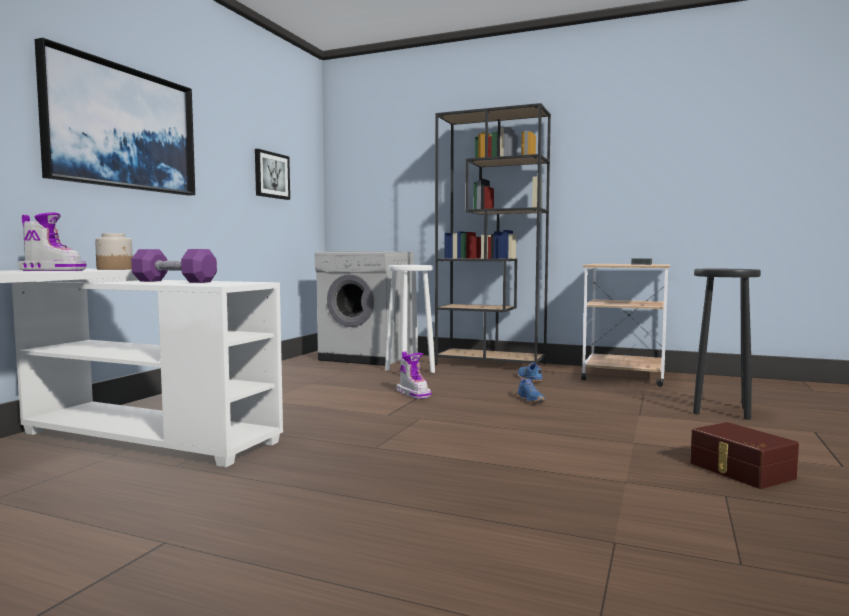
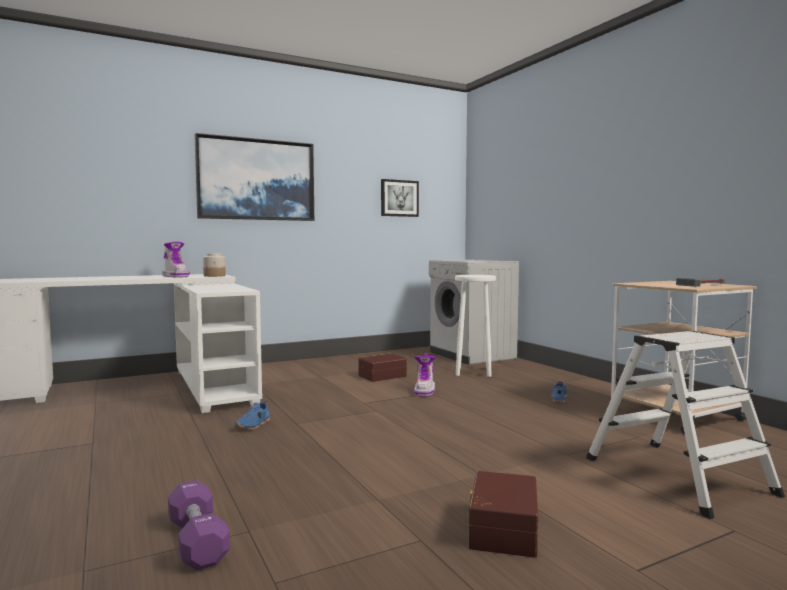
camera: 40 degrees right, 0 degrees up
purple dumbbell [131,249,217,283] -> purple dumbbell moved to [168,480,230,570]
bookcase [435,103,551,365] -> none
blue shoe [517,377,545,403] -> blue shoe moved to [235,400,270,430]
black stool [693,269,761,420] -> white step ladder [586,330,785,519]
none -> brown storage box [358,353,407,382]

